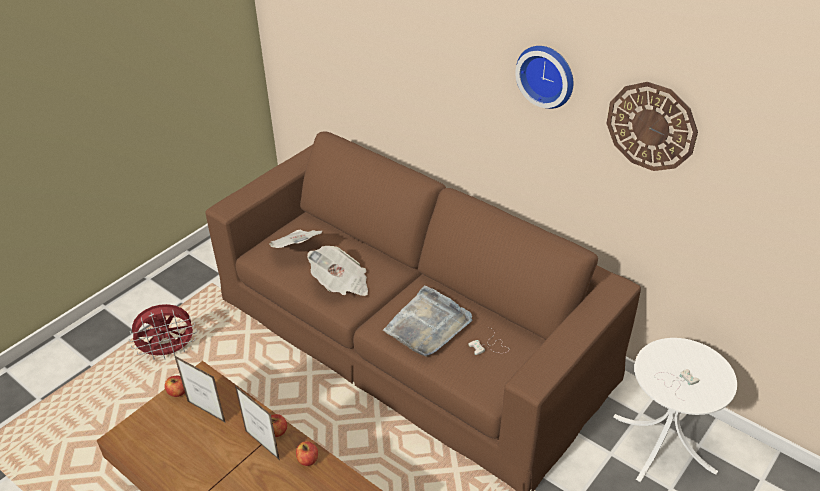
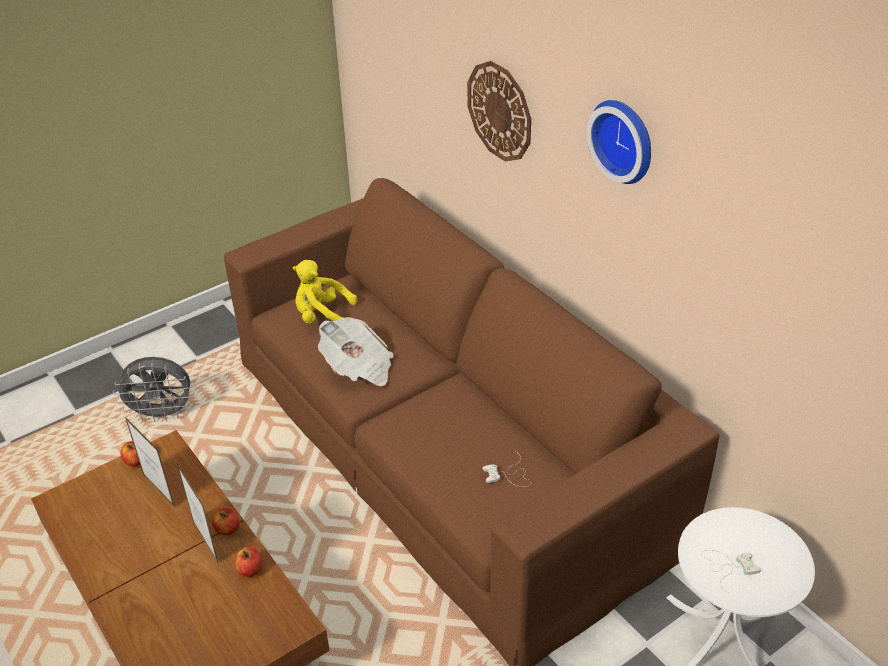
camera: 15 degrees right, 0 degrees up
red fan [129,304,197,360] -> grey fan [113,357,194,422]
newspaper [269,230,322,248] -> yellow plush toy [292,260,357,323]
grey tray [383,286,472,357] -> none
wall clock [606,82,698,171] -> wall clock moved to [467,61,531,162]

